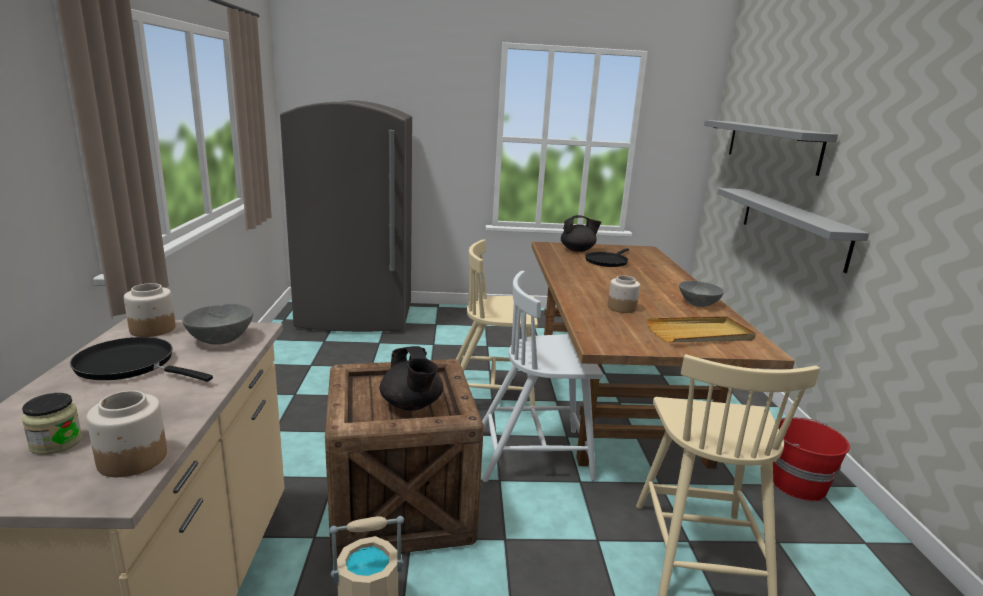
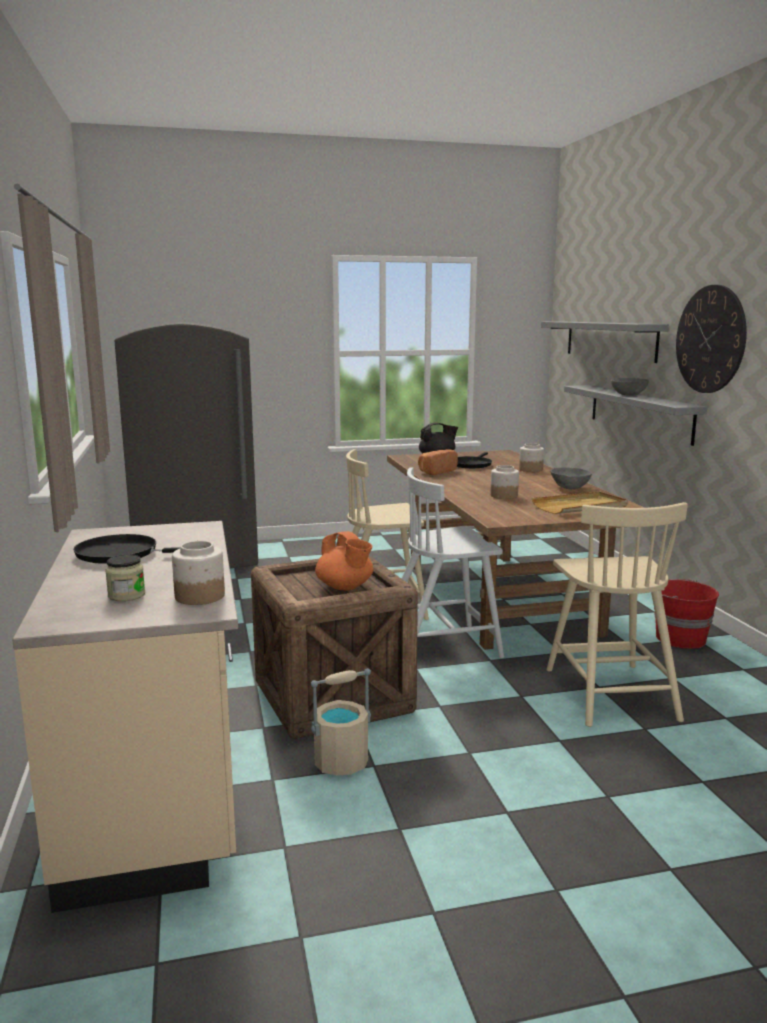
camera: 10 degrees left, 5 degrees down
jar [124,283,176,337] -> jar moved to [519,443,544,472]
grey bowl [182,304,253,345] -> grey bowl moved to [611,378,649,395]
black teapot [379,346,443,411] -> orange teapot [315,531,373,590]
none -> bread [418,450,458,475]
none -> wall clock [676,285,747,393]

